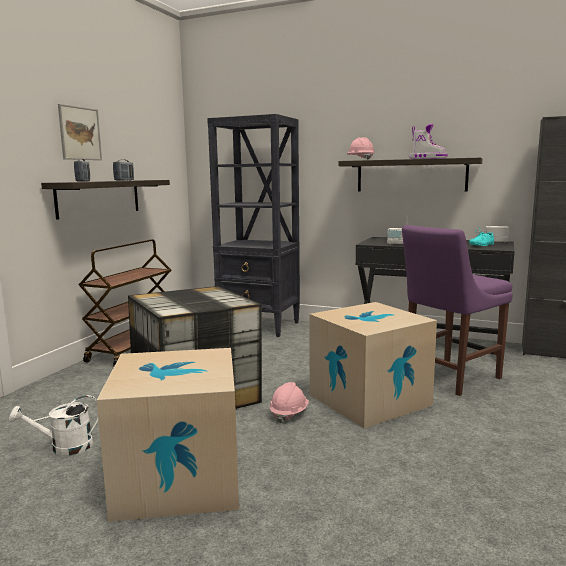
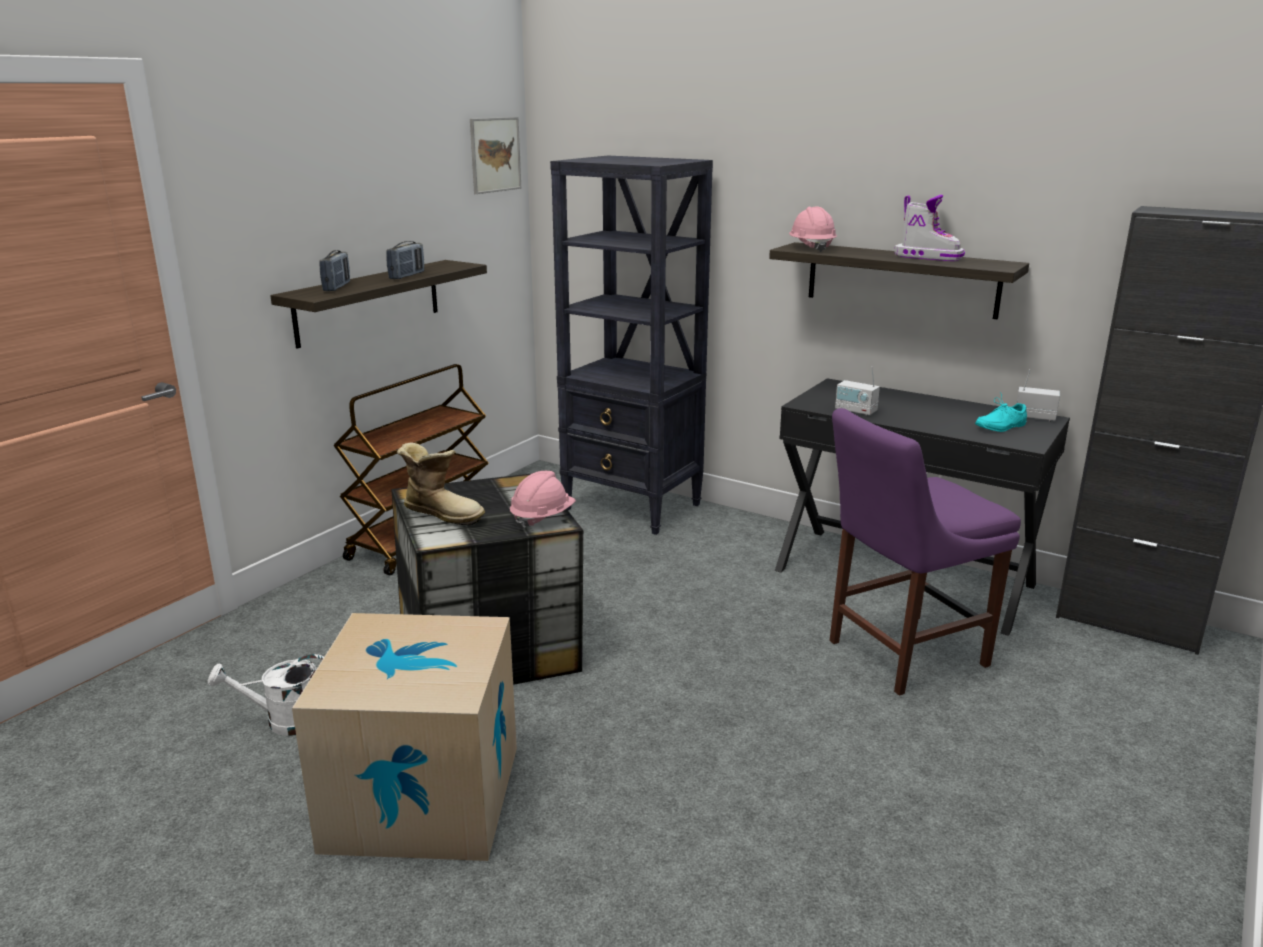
camera: 10 degrees right, 10 degrees up
picture [58,104,102,160] -> picture moved to [470,117,521,194]
pink hard hat [270,382,309,423] -> pink hard hat moved to [510,471,576,530]
cardboard box [309,302,437,429] -> none
none -> boot [397,442,485,525]

